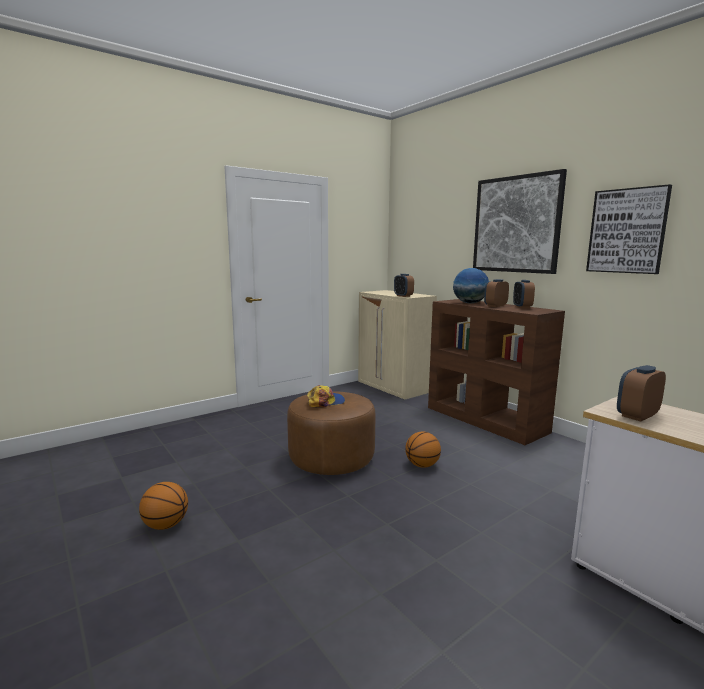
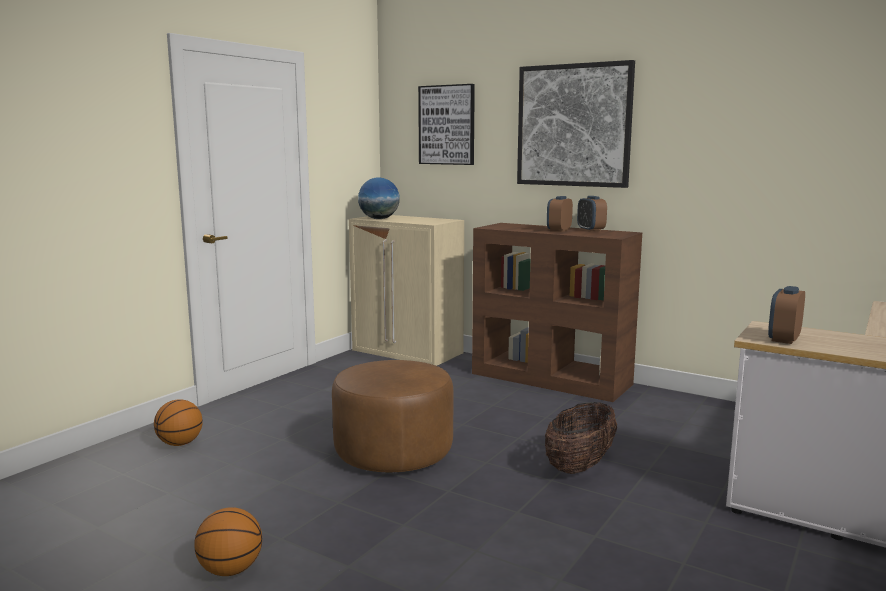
camera: 20 degrees left, 0 degrees up
cap [307,385,345,407] -> none
alarm clock [394,274,414,297] -> none
basketball [405,431,441,468] -> basketball moved to [154,399,203,446]
globe [453,268,489,303] -> globe moved to [358,177,400,219]
picture [586,184,672,274] -> picture moved to [418,84,475,165]
none -> basket [545,402,617,474]

